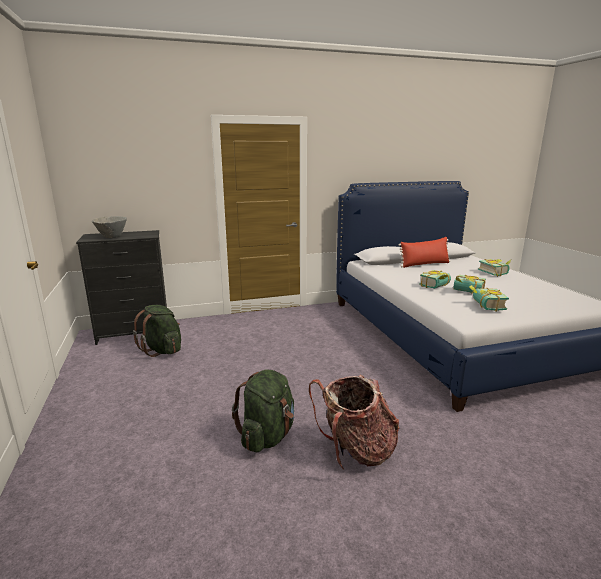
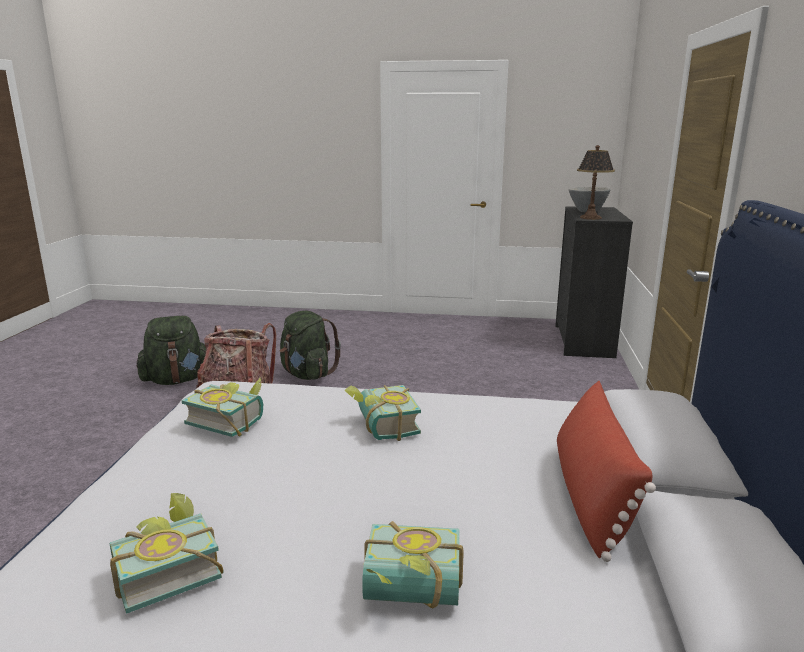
camera: 115 degrees right, 0 degrees up
green backpack [133,305,181,357] -> green backpack moved to [137,316,206,385]
book [453,275,486,294] -> book moved to [110,493,223,614]
none -> table lamp [577,145,615,220]

